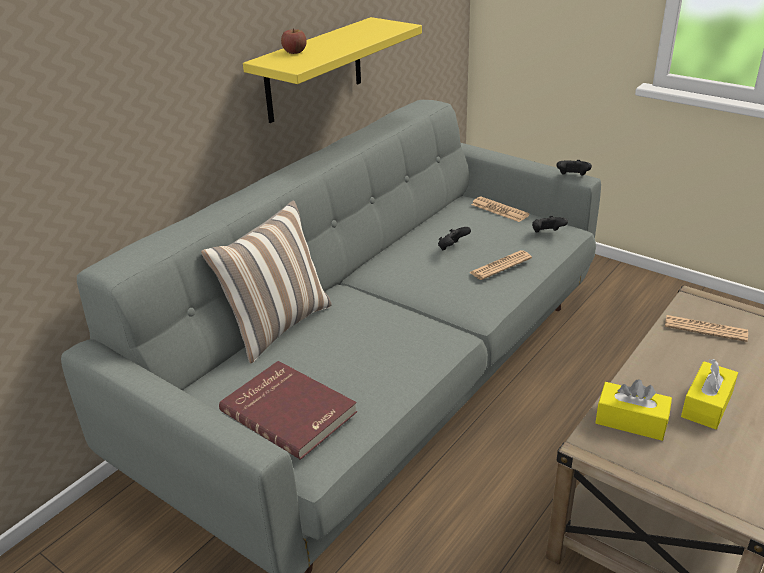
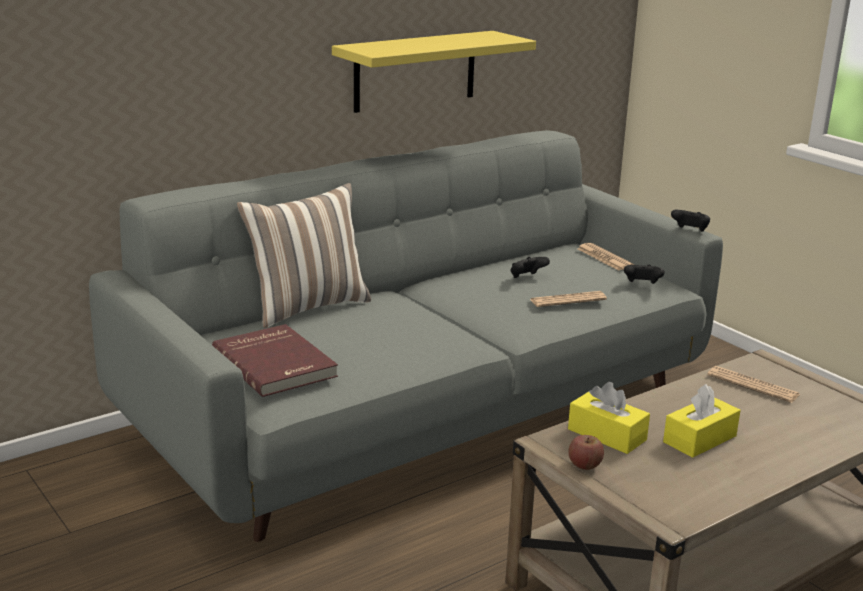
camera: 15 degrees right, 10 degrees down
apple [281,29,307,54] -> apple moved to [568,435,604,470]

